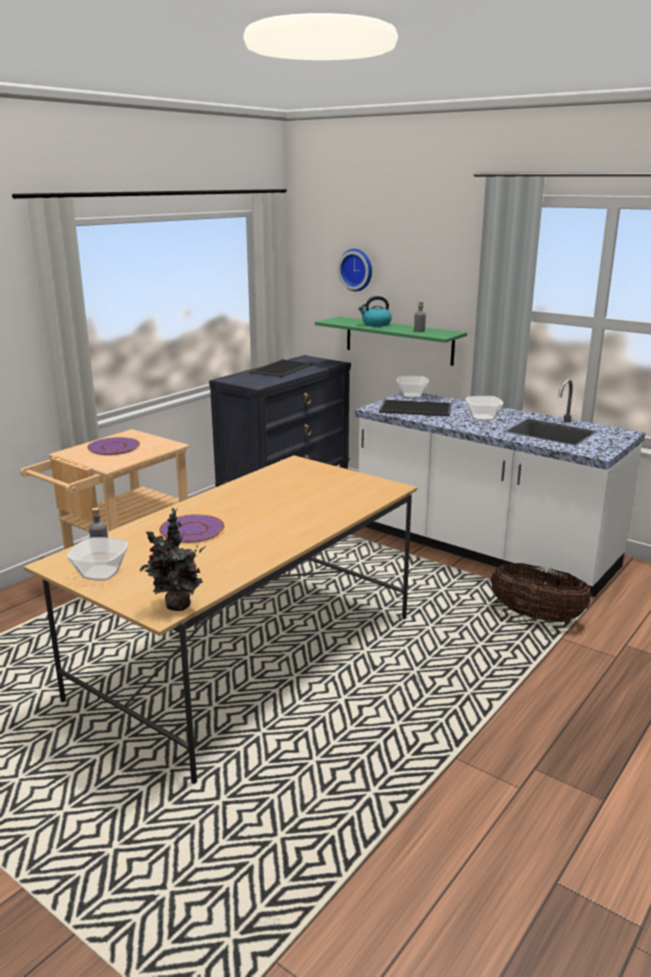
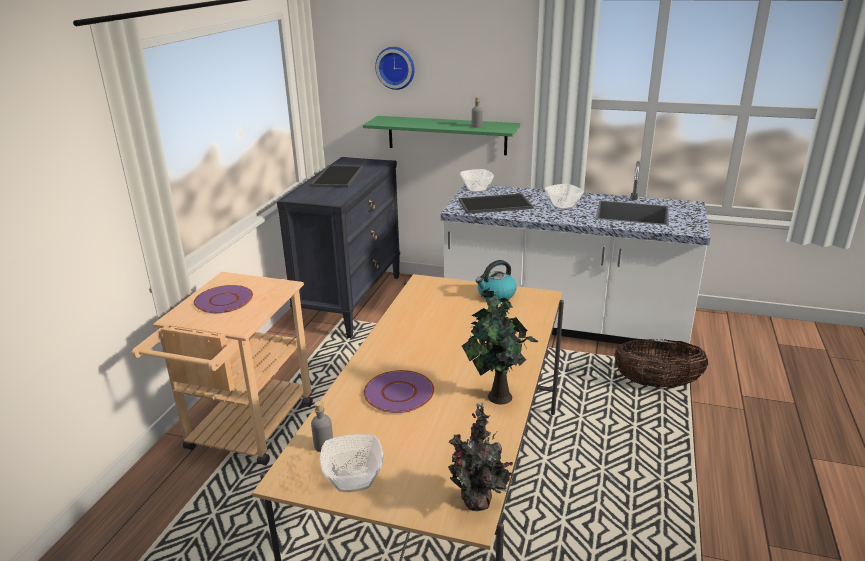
camera: 20 degrees left, 5 degrees up
kettle [358,296,392,327] -> kettle moved to [476,260,517,300]
none -> potted plant [462,288,538,405]

